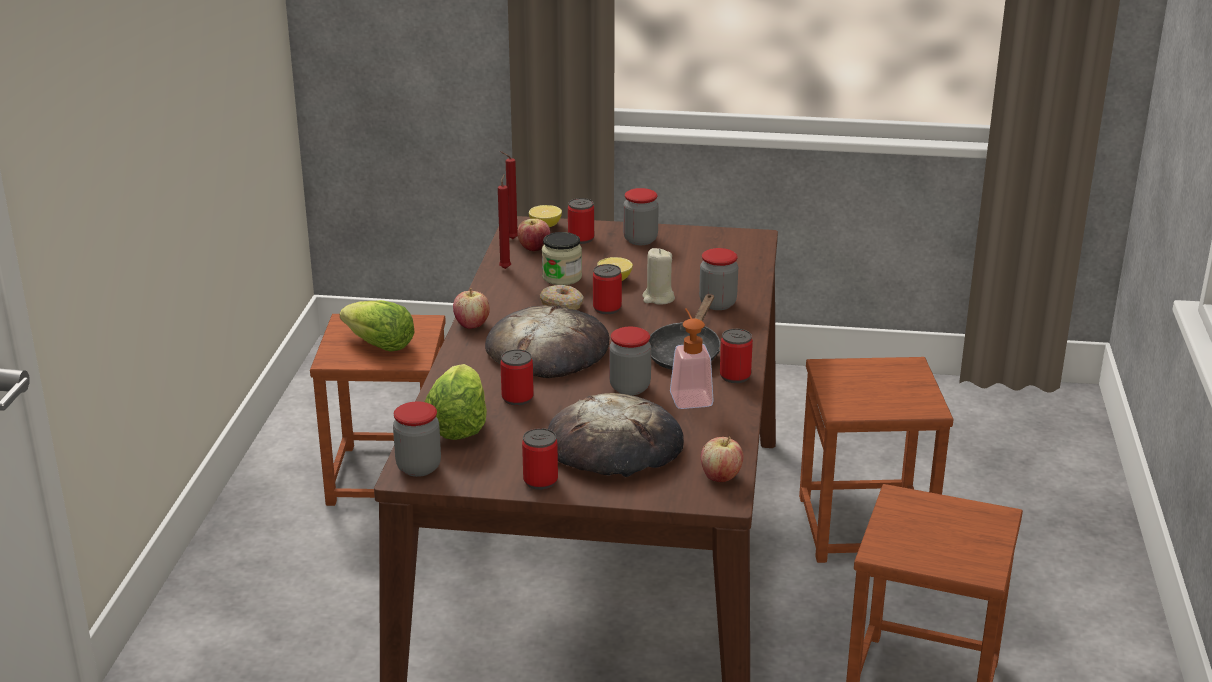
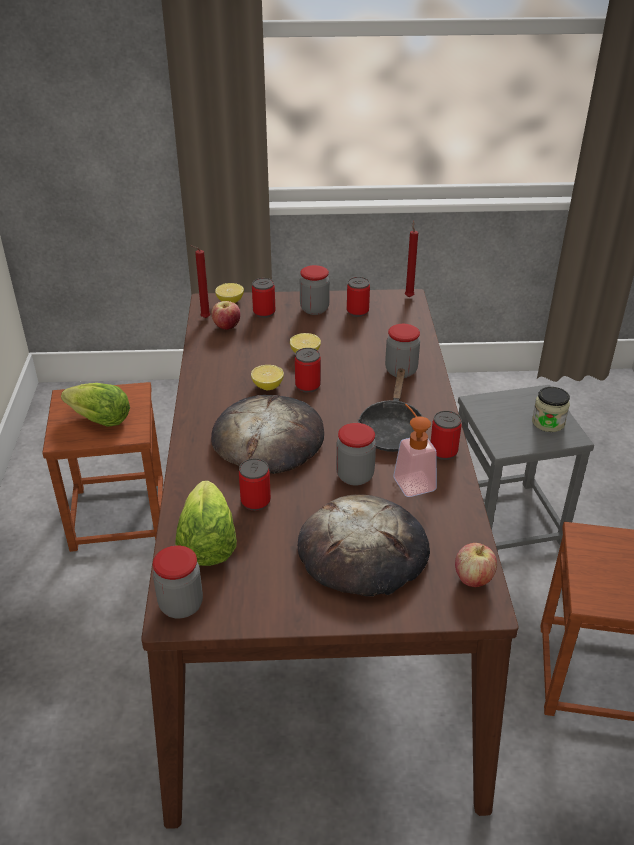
camera: 10 degrees left, 10 degrees up
apple [453,288,490,329] -> none
red candle [498,174,511,269] -> red candle moved to [405,221,418,297]
can [522,428,558,490] -> can moved to [347,277,370,317]
donut [540,285,584,310] -> lemon [251,365,284,390]
jar [542,232,582,285] -> jar moved to [532,387,570,432]
beige candle [642,248,675,305] -> none
brown stool [799,357,954,563] -> grey stool [458,385,594,550]

